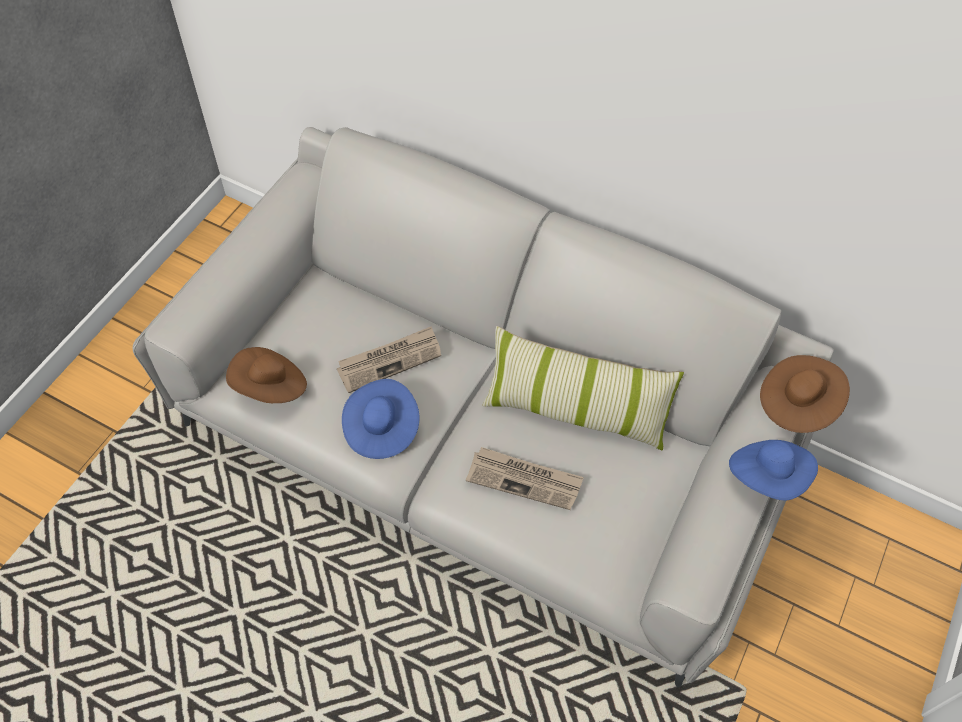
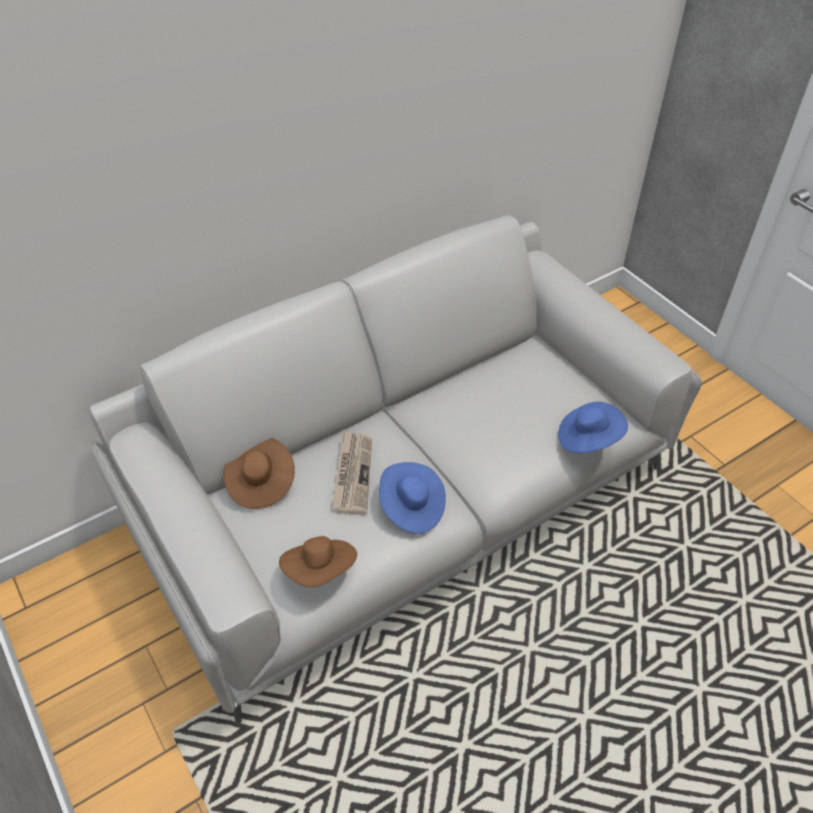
camera: 60 degrees left, 10 degrees down
newspaper [466,447,584,510] -> none
pillow [482,326,684,450] -> none
blue hat [729,440,818,500] -> blue hat moved to [558,402,628,453]
brown hat [760,355,850,433] -> brown hat moved to [223,438,295,509]

